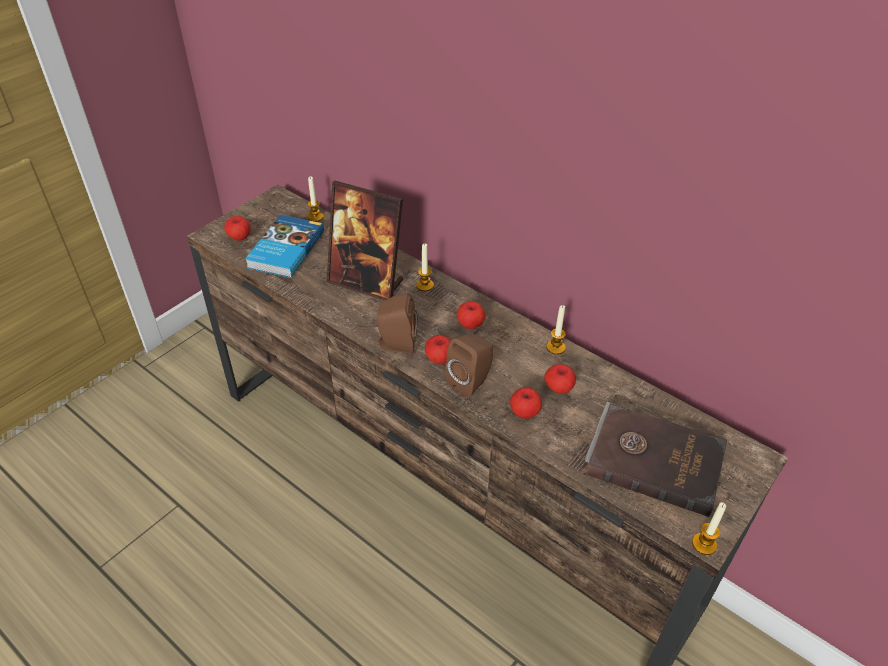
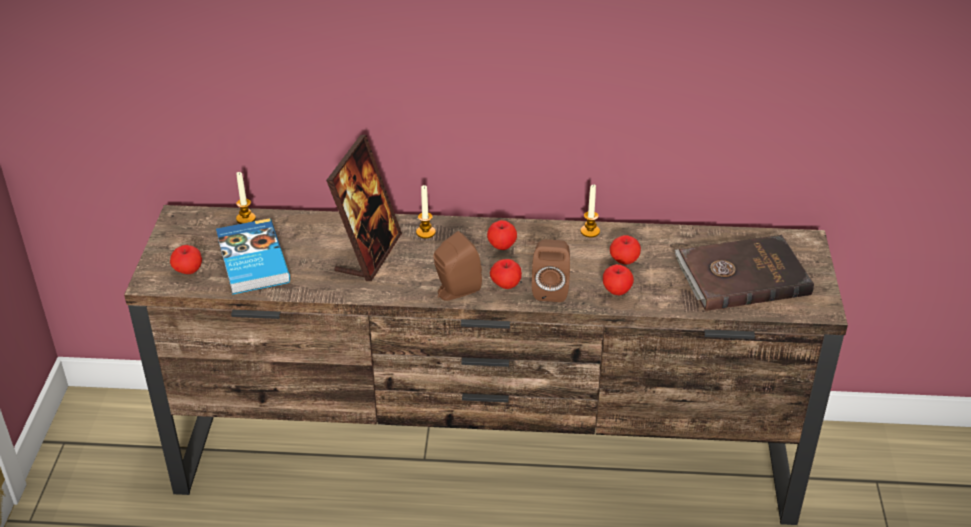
camera: 35 degrees left, 5 degrees down
picture frame [327,181,403,300] -> picture frame turned 60 degrees counterclockwise [326,135,402,281]
candle [692,502,726,555] -> none

